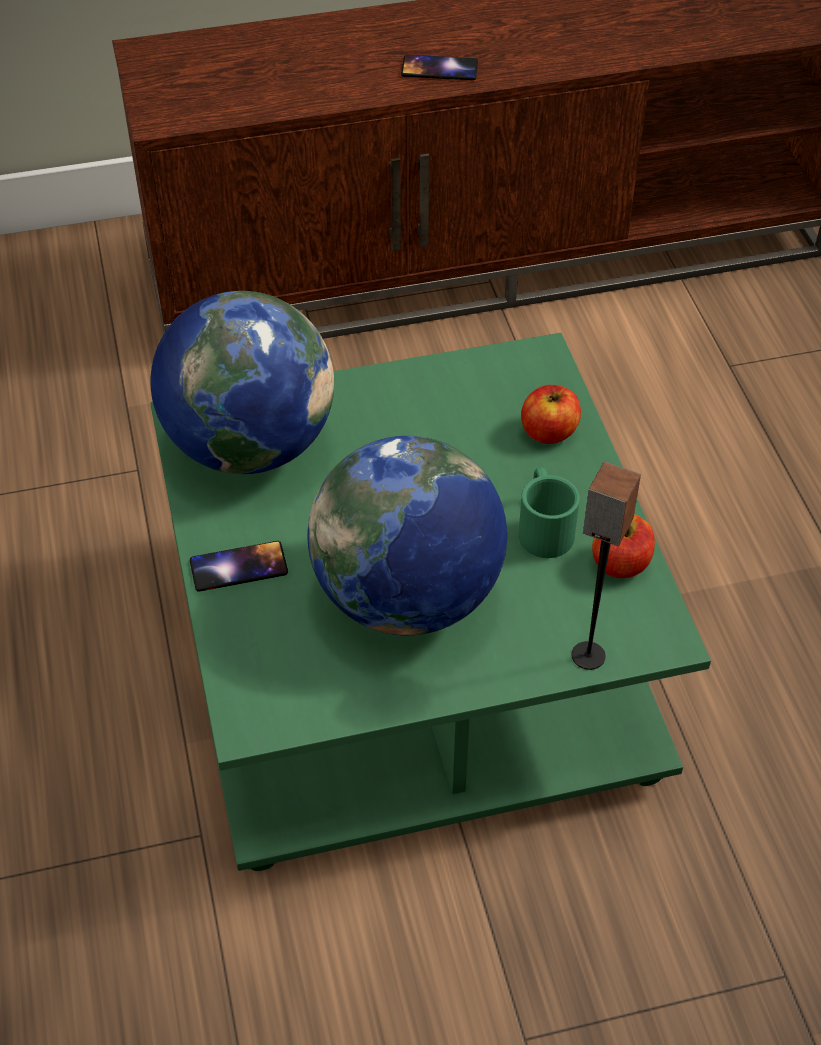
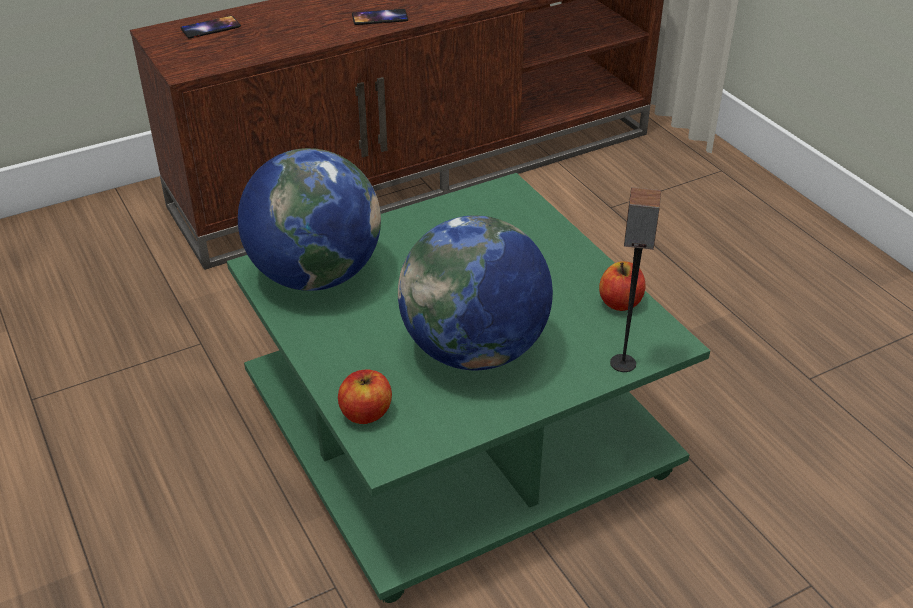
camera: 15 degrees left, 10 degrees down
phone [190,541,288,592] -> phone moved to [181,16,241,38]
green mug [518,467,580,558] -> none
apple [521,385,581,444] -> apple moved to [338,369,392,424]

